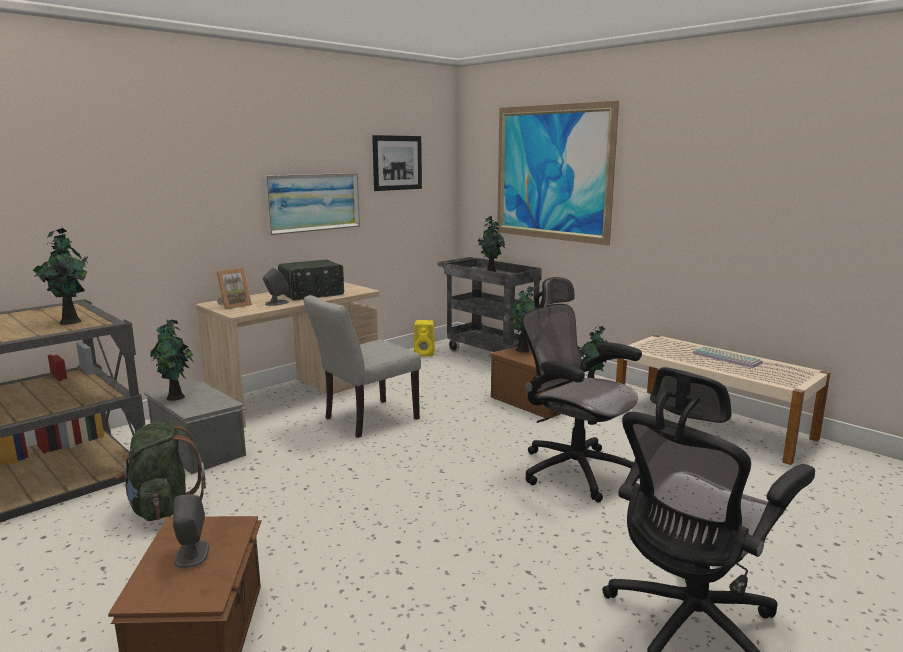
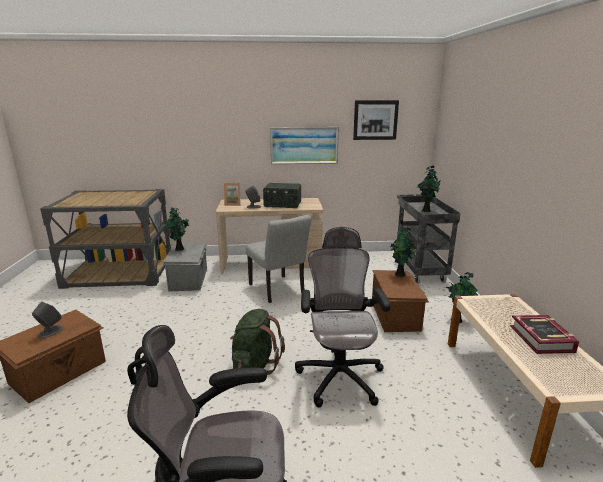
camera: 40 degrees right, 5 degrees up
potted plant [32,228,88,325] -> none
green backpack [115,421,206,521] -> green backpack moved to [230,309,285,375]
grey chair [304,295,421,438] -> grey chair turned 120 degrees counterclockwise [246,215,312,303]
yellow speaker [414,320,435,356] -> none
picture [497,101,619,246] -> none
keyboard [692,346,763,368] -> book [510,315,579,354]

